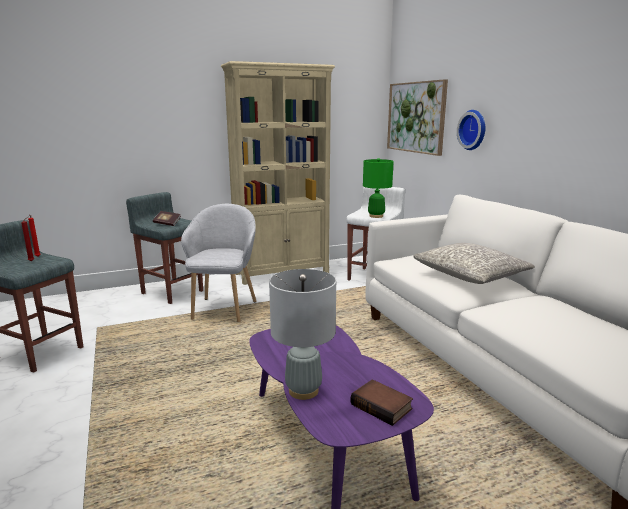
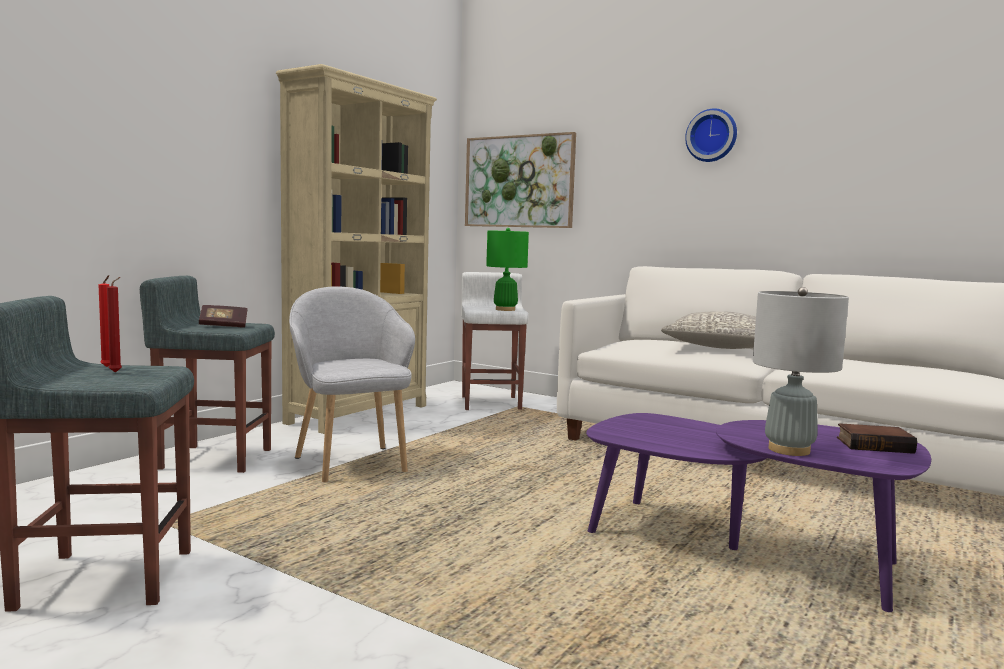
camera: 35 degrees left, 10 degrees down
wall clock [457,110,485,150] -> wall clock moved to [685,108,737,162]

